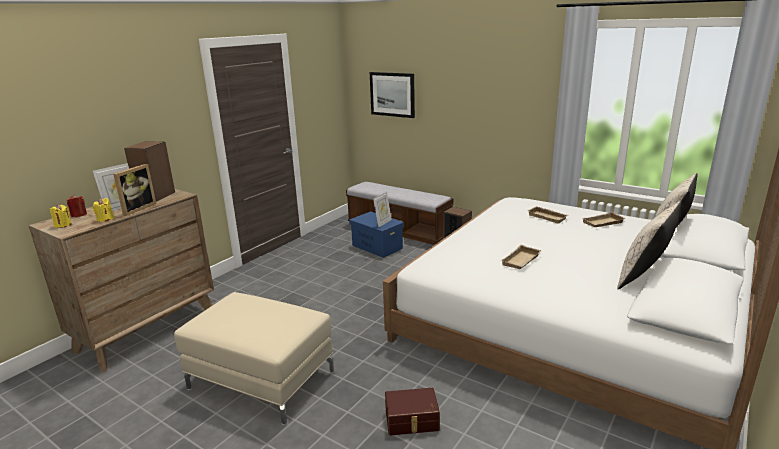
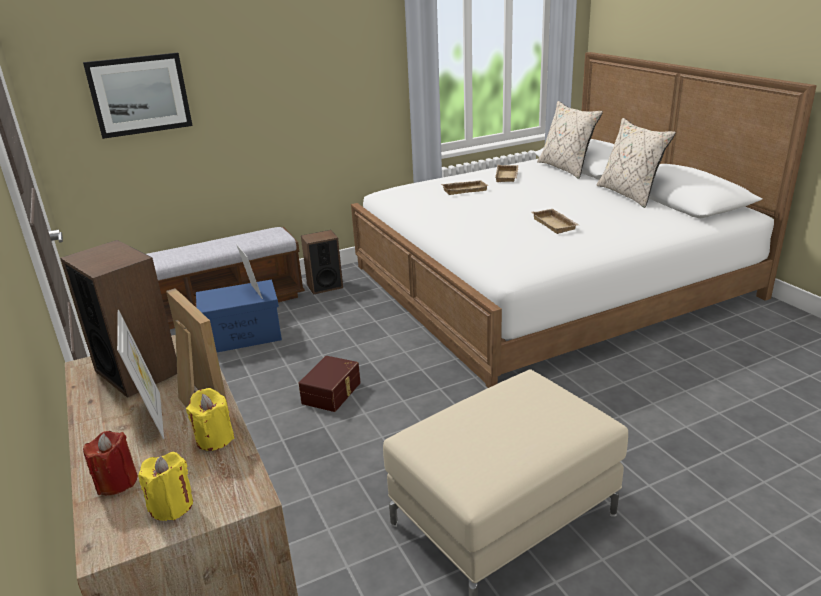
camera: 60 degrees left, 5 degrees up
brown storage box [385,388,440,436] -> brown storage box moved to [299,356,361,412]

